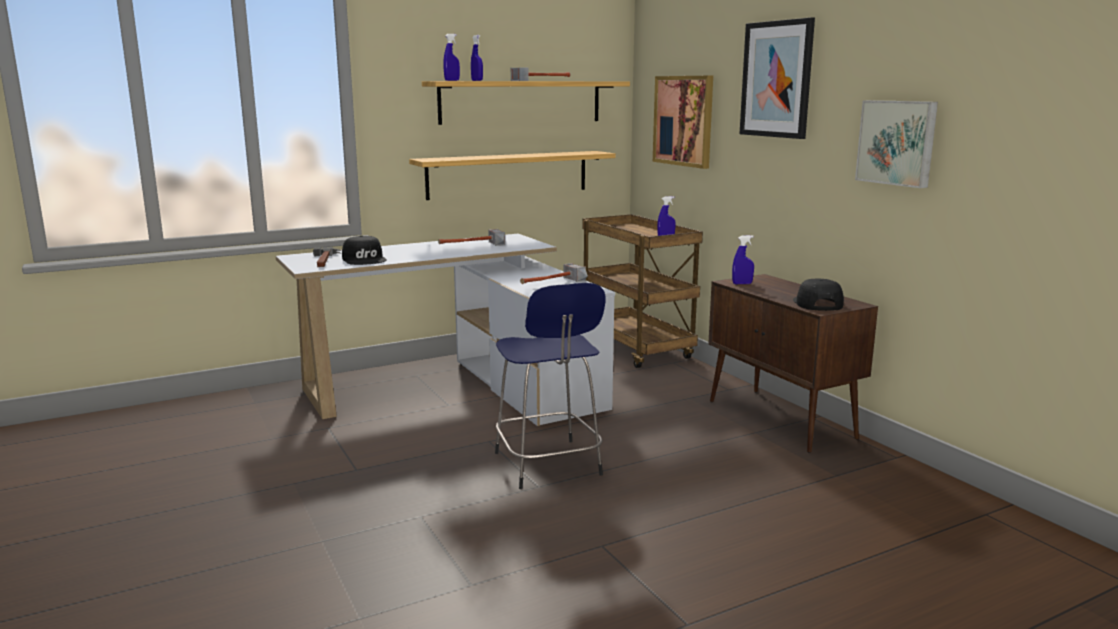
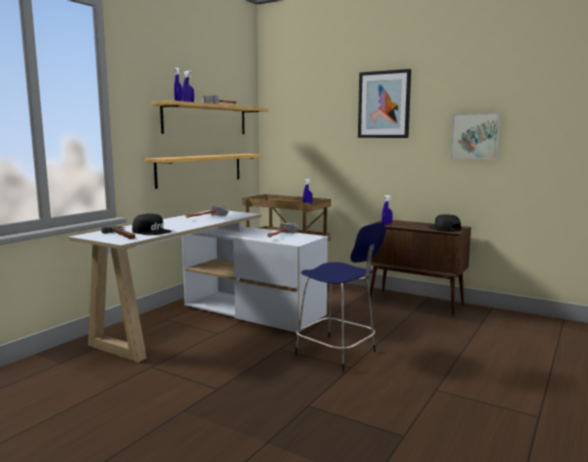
camera: 30 degrees left, 5 degrees down
picture [653,76,713,169] -> none

